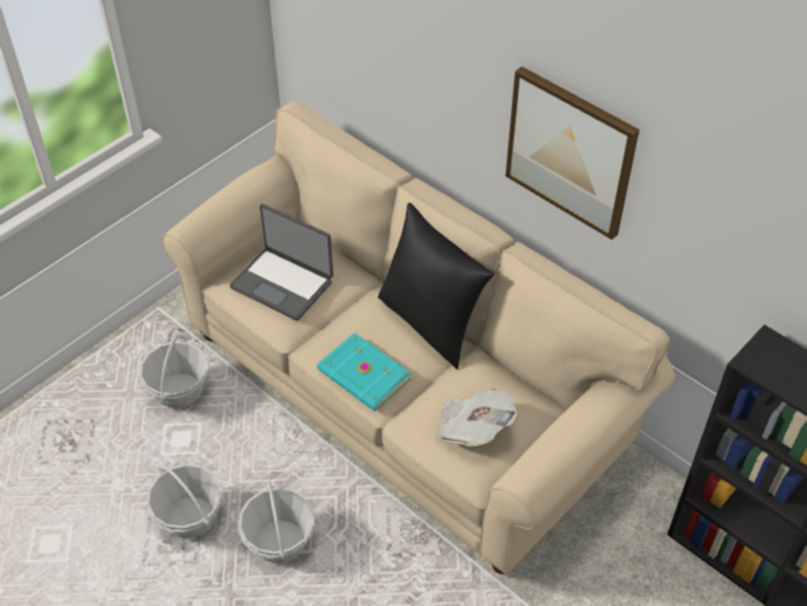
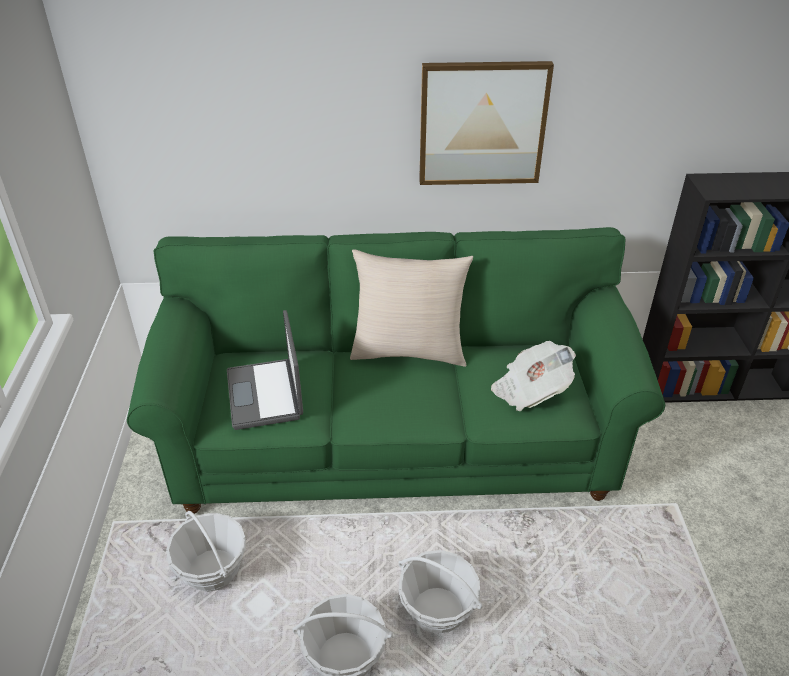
camera: 45 degrees left, 10 degrees down
beige sofa [162,101,675,575] -> green sofa [127,227,665,514]
laptop [230,204,333,321] -> laptop turned 90 degrees clockwise [227,310,303,430]
turquoise book [317,333,411,411] -> none
black pillow [378,203,495,369] -> beige pillow [350,249,473,367]

